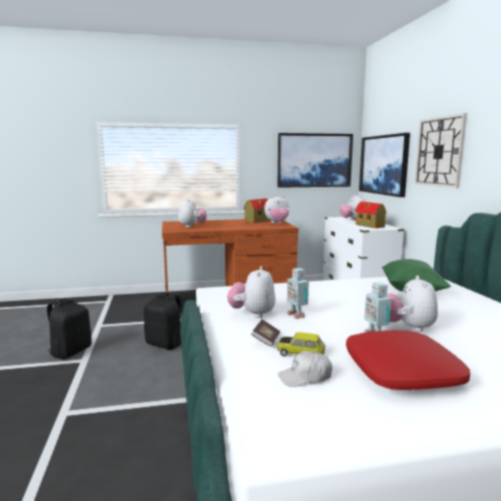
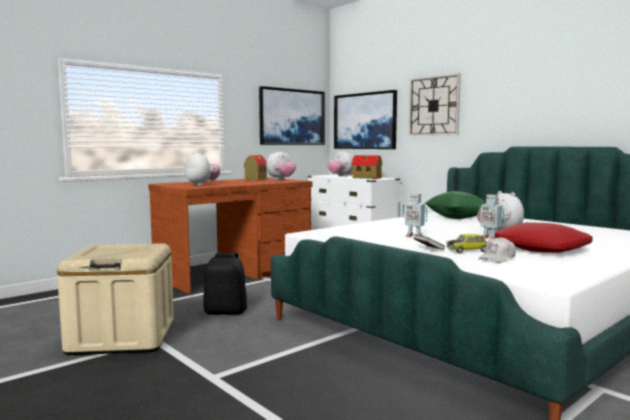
camera: 30 degrees left, 5 degrees down
black backpack [47,298,92,359] -> beige storage box [57,243,174,355]
plush toy [227,266,276,318] -> none

